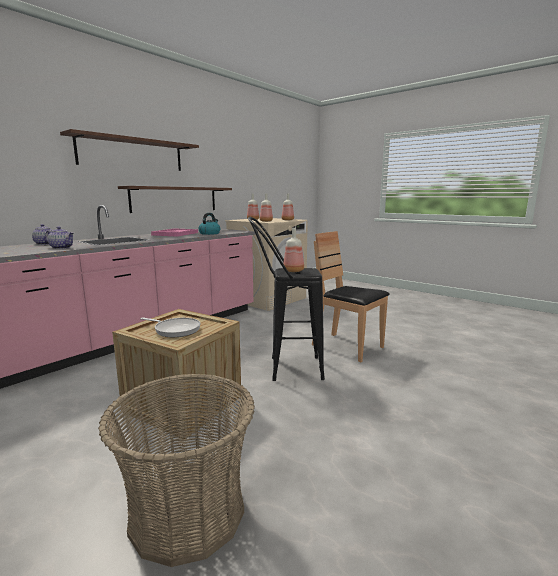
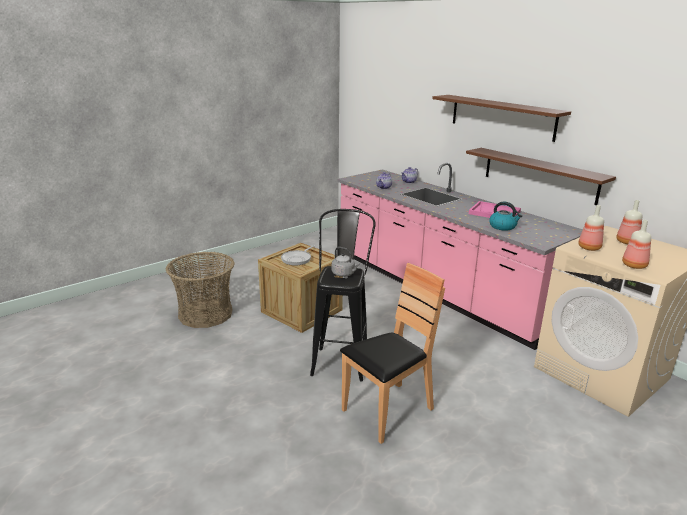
camera: 100 degrees right, 10 degrees up
bottle [283,228,304,272] -> grey kettle [332,247,360,277]

